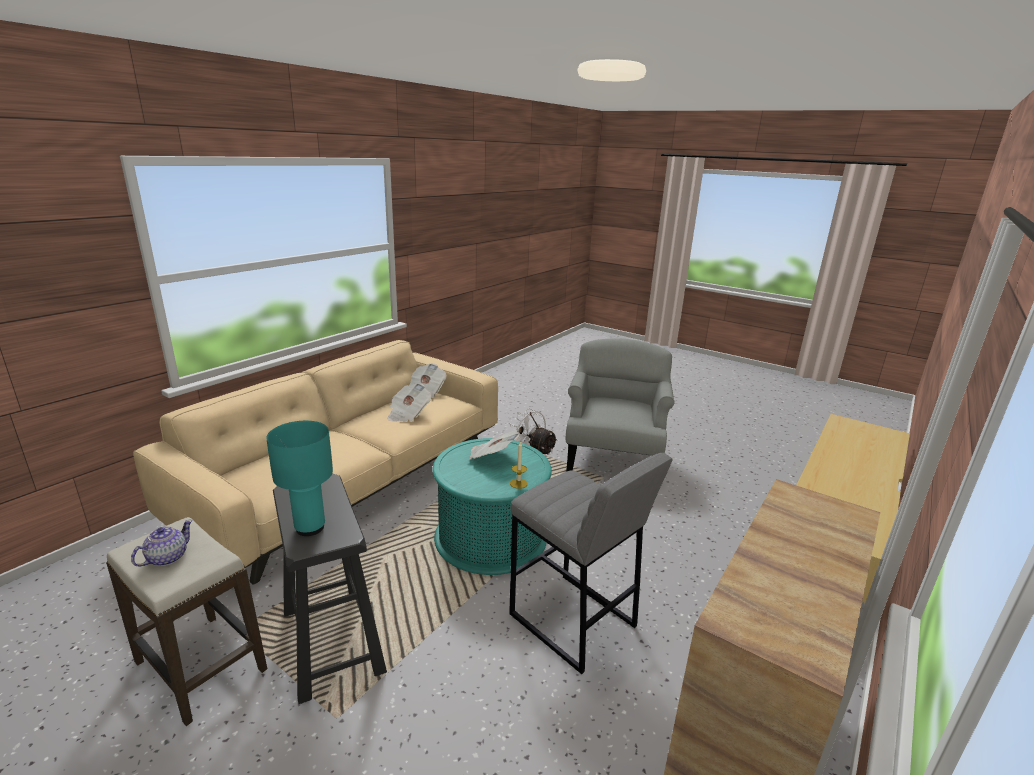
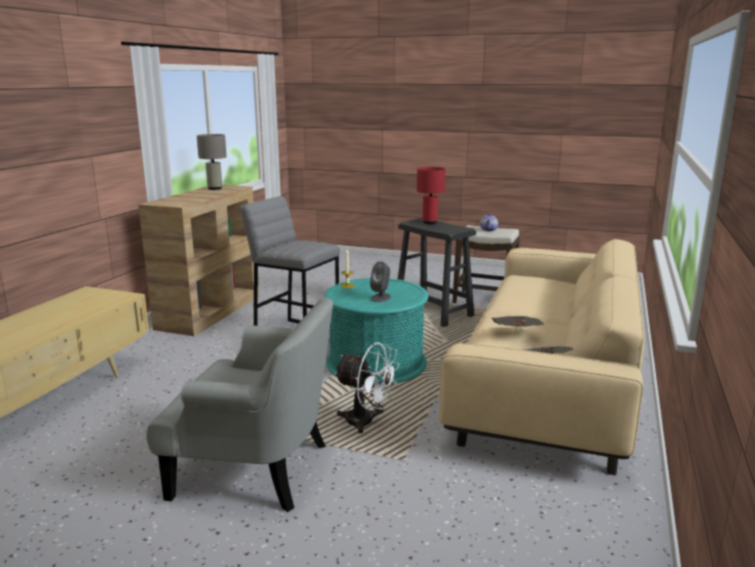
camera: 165 degrees right, 5 degrees down
turquoise table lamp [267,421,333,536] -> red table lamp [417,167,445,224]
newspaper [469,430,520,460] -> grey speaker [370,261,391,302]
grey armchair [566,338,675,472] -> grey armchair turned 75 degrees counterclockwise [146,298,334,512]
none -> grey table lamp [197,134,226,190]

